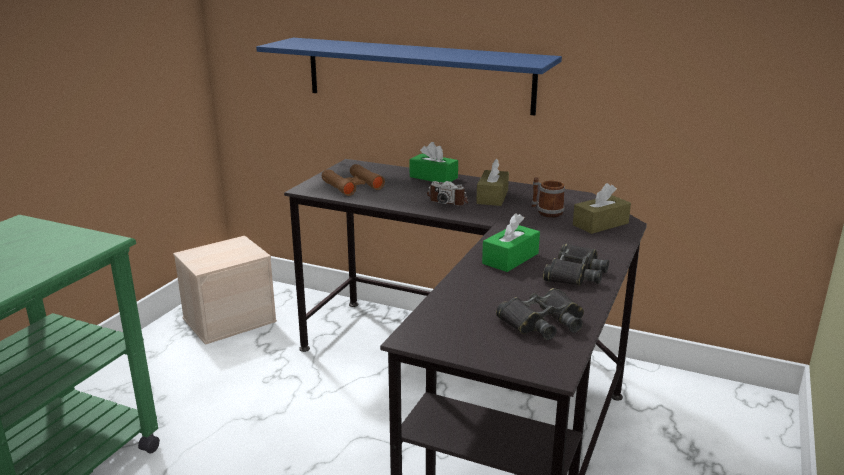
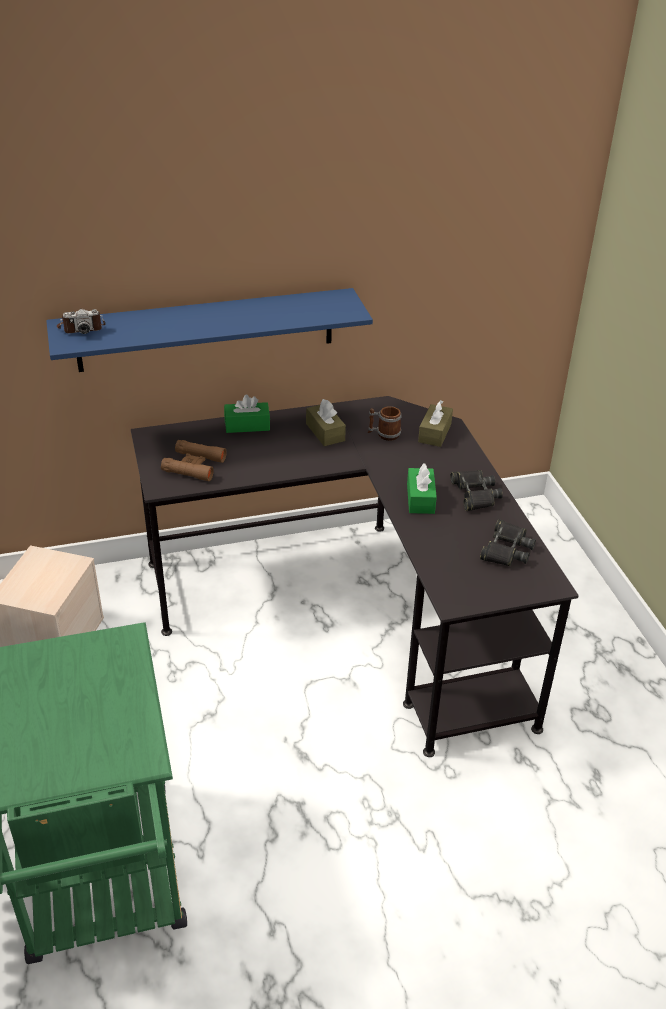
camera: 40 degrees left, 15 degrees up
camera [427,181,468,205] -> camera moved to [57,309,105,334]

